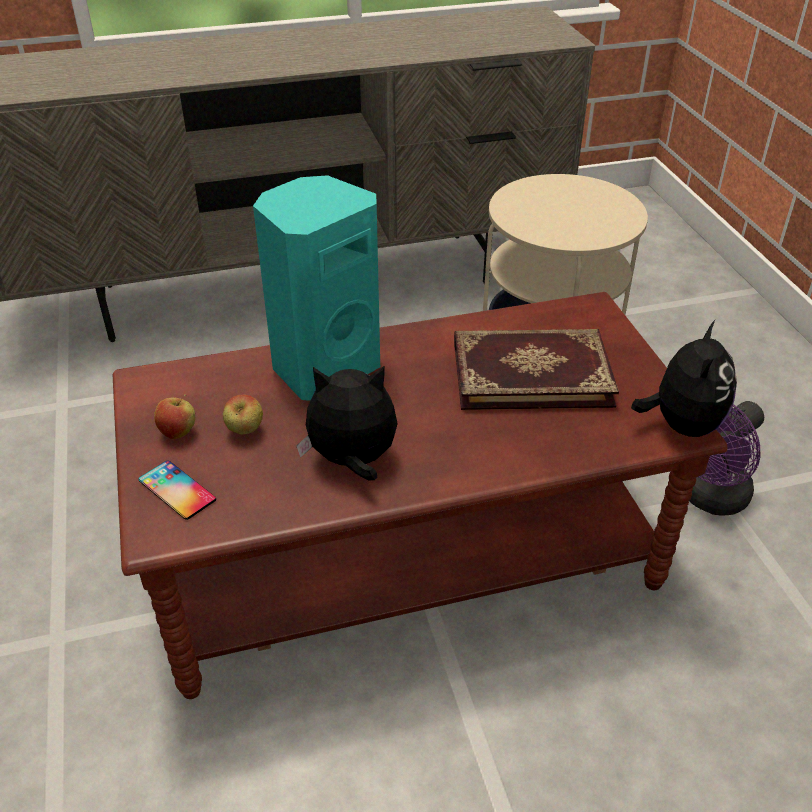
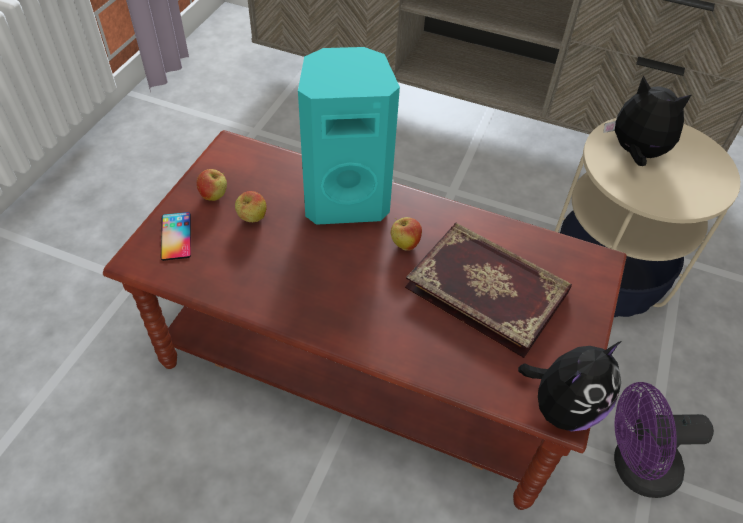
camera: 35 degrees right, 10 degrees up
plush toy [297,366,398,481] -> plush toy moved to [603,75,692,166]
none -> apple [391,217,422,251]

